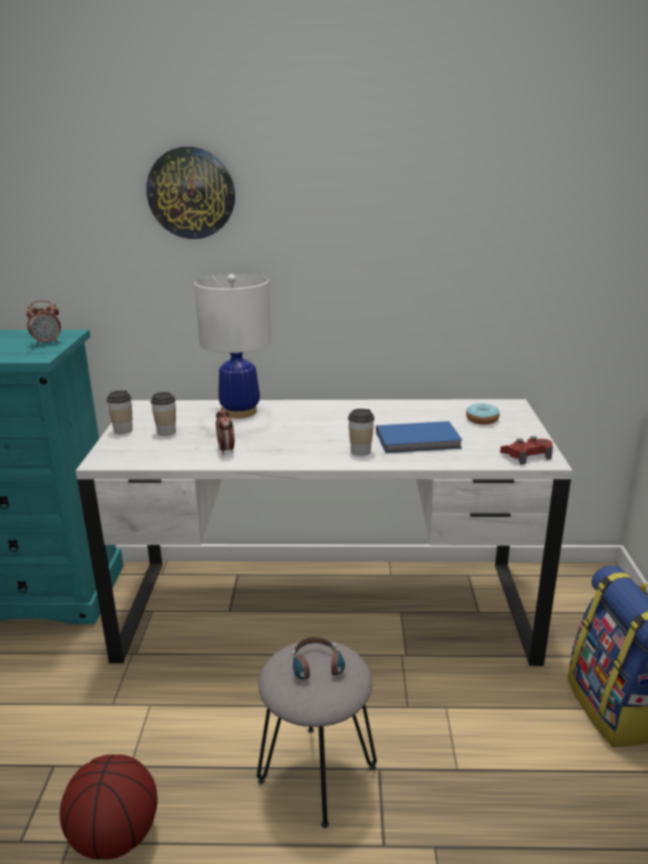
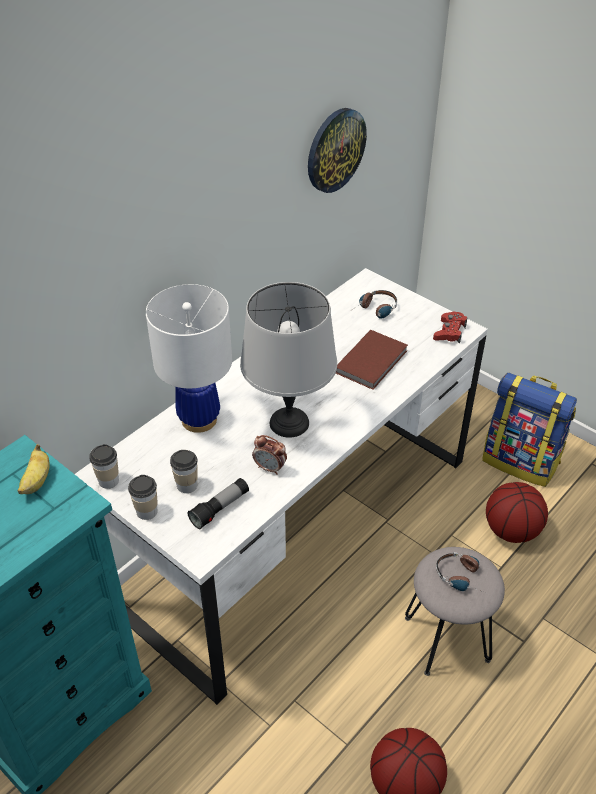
camera: 50 degrees left, 20 degrees up
alarm clock [26,300,61,345] -> banana [17,444,50,494]
wall clock [146,147,235,239] -> wall clock moved to [308,108,367,193]
cup [348,409,375,456] -> cup moved to [89,444,119,489]
blue book [376,421,463,453] -> brown book [336,330,408,390]
donut [466,403,500,425] -> headphones [355,290,397,319]
none -> flashlight [187,478,249,529]
none -> grey table lamp [240,282,337,438]
none -> basketball [486,482,548,543]

